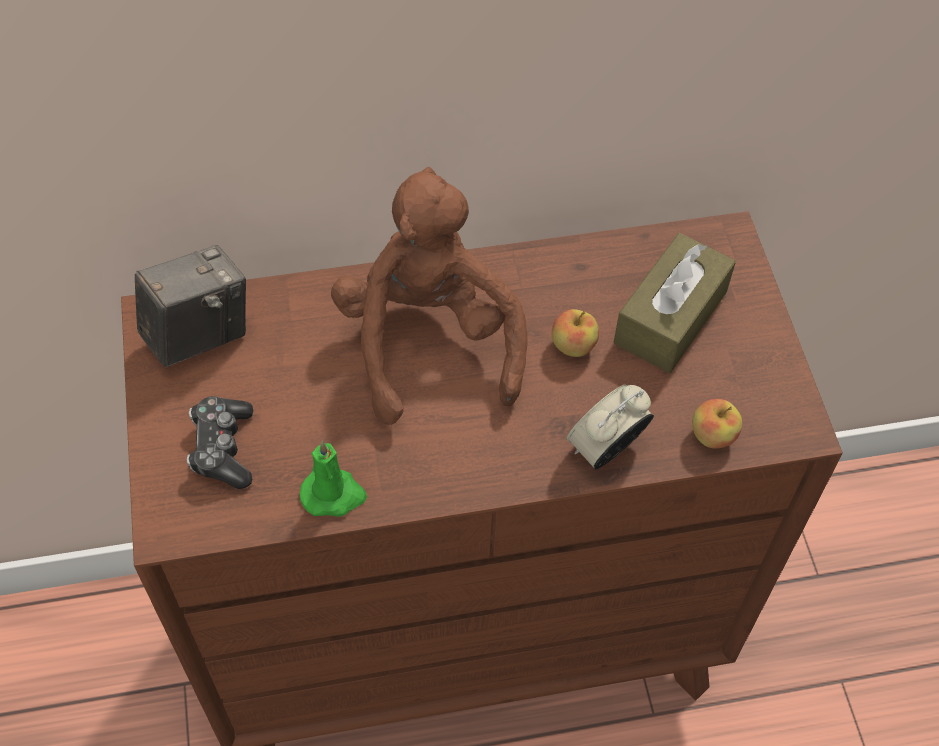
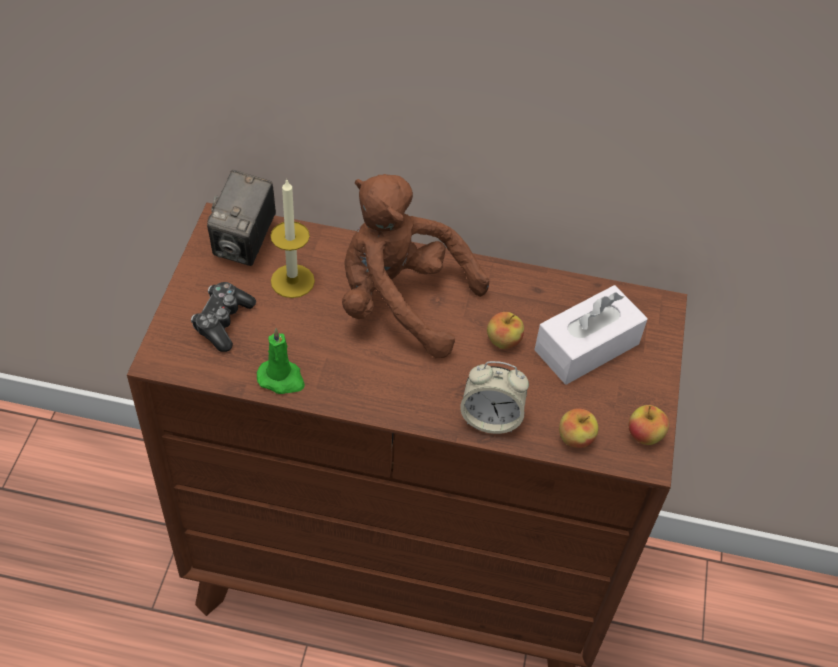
camera: 20 degrees right, 5 degrees down
camera [135,245,246,367] -> camera turned 120 degrees clockwise [207,170,276,266]
brown plush toy [331,167,527,425] -> brown plush toy turned 75 degrees counterclockwise [342,174,489,358]
alarm clock [566,385,654,469] -> alarm clock turned 150 degrees counterclockwise [460,361,529,434]
brown tissue box [614,233,736,373] -> white tissue box [535,285,648,385]
none -> candle [270,178,315,298]
none -> apple [629,405,669,445]

